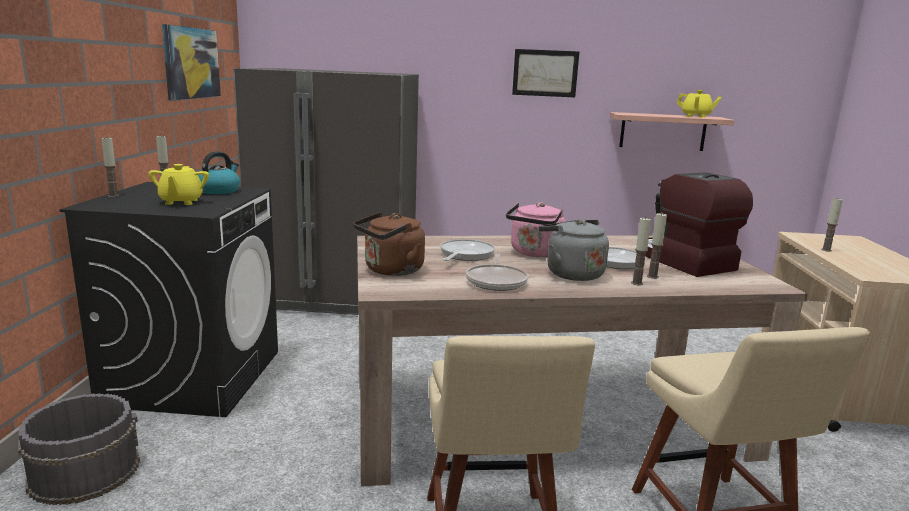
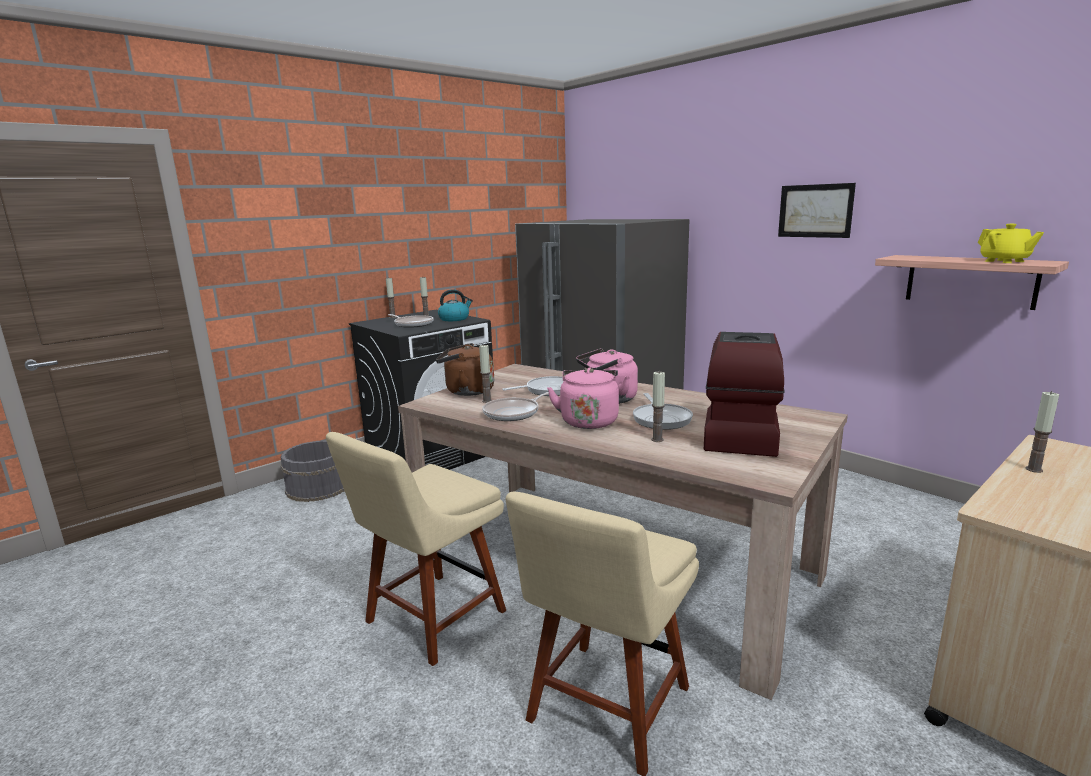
camera: 45 degrees right, 0 degrees up
yellow teapot [148,164,209,205] -> frying pan [388,314,434,328]
picture [162,24,221,101] -> none
grey kettle [538,219,609,281] -> pink kettle [547,368,619,429]
candle [631,217,651,285] -> candle moved to [479,345,492,403]

